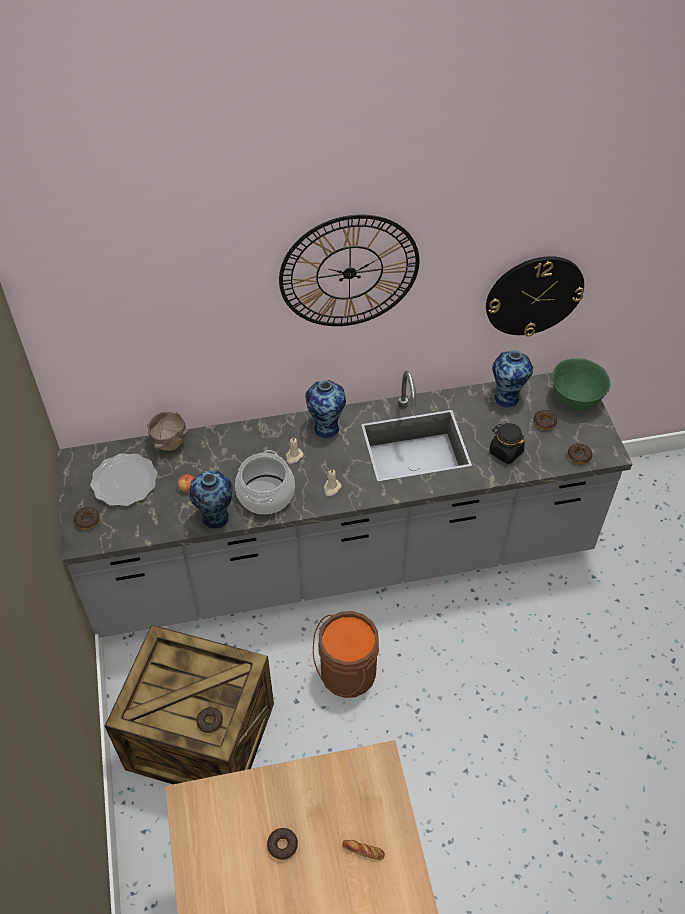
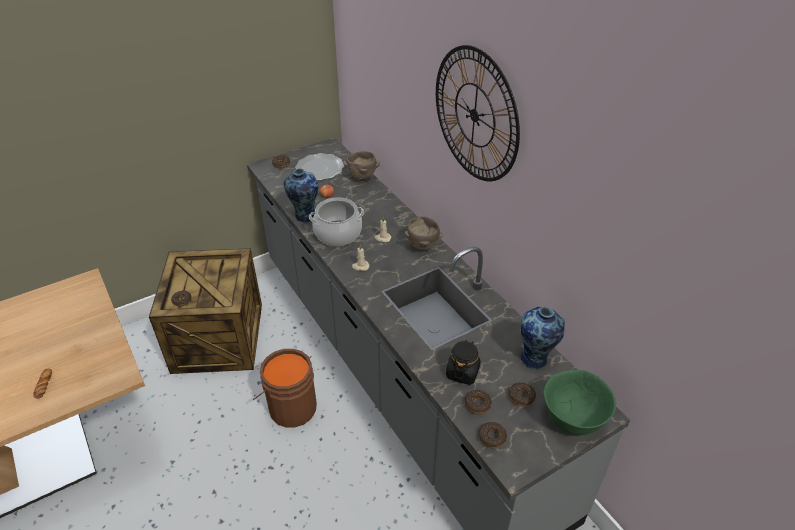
camera: 70 degrees right, 10 degrees down
donut [267,828,298,860] -> donut moved to [464,390,492,414]
vase [305,380,346,438] -> brown bowl [405,216,444,251]
wall clock [486,256,584,337] -> none

